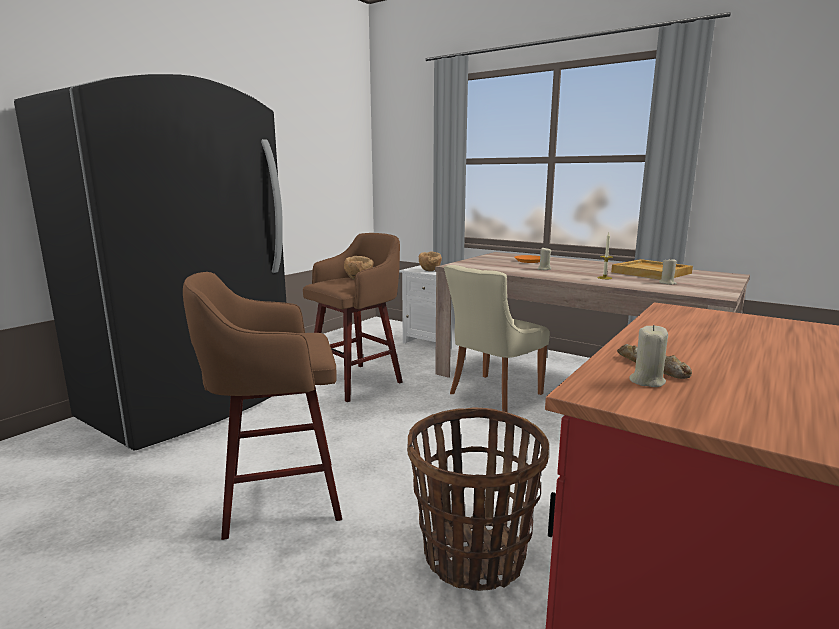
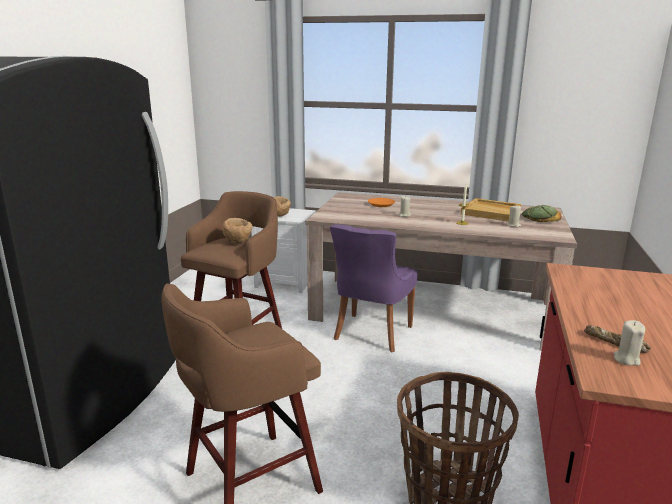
camera: 20 degrees left, 5 degrees up
beige chair [444,265,550,412] -> purple chair [330,225,417,352]
none -> bread [521,205,561,222]

